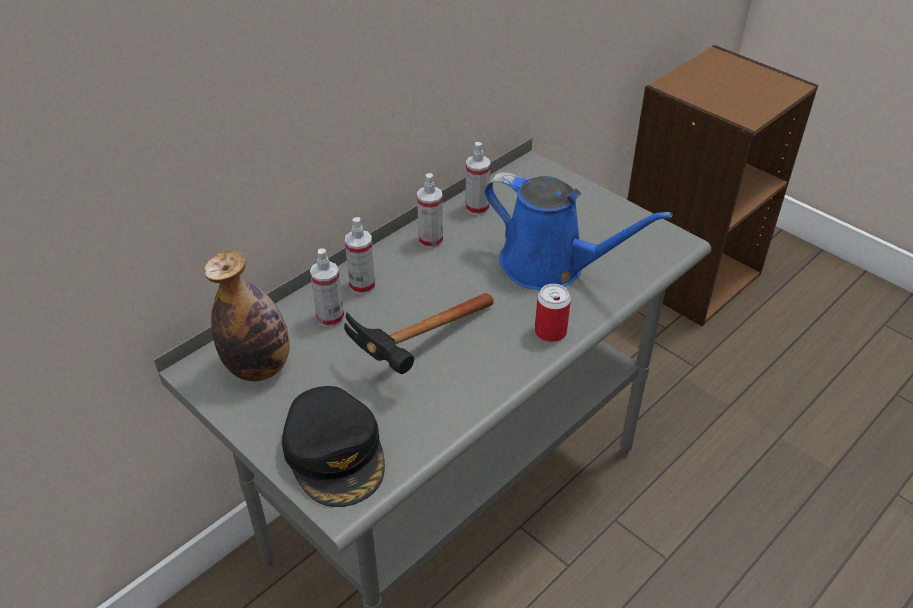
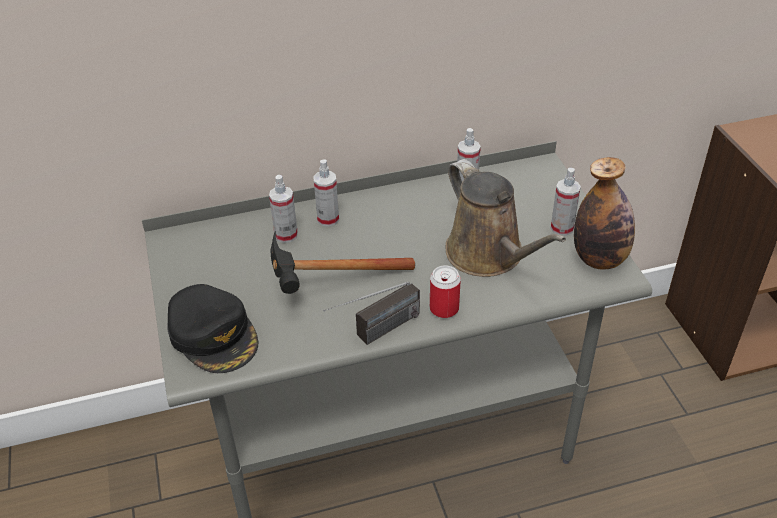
camera: 30 degrees right, 0 degrees up
bottle [204,251,290,381] -> bottle moved to [574,157,635,270]
black cap [282,386,385,507] -> black cap turned 45 degrees counterclockwise [167,284,258,373]
spray bottle [417,173,443,249] -> spray bottle moved to [551,168,581,236]
blue watering can [484,172,672,290] -> brown watering can [446,159,566,277]
none -> radio [323,282,420,345]

